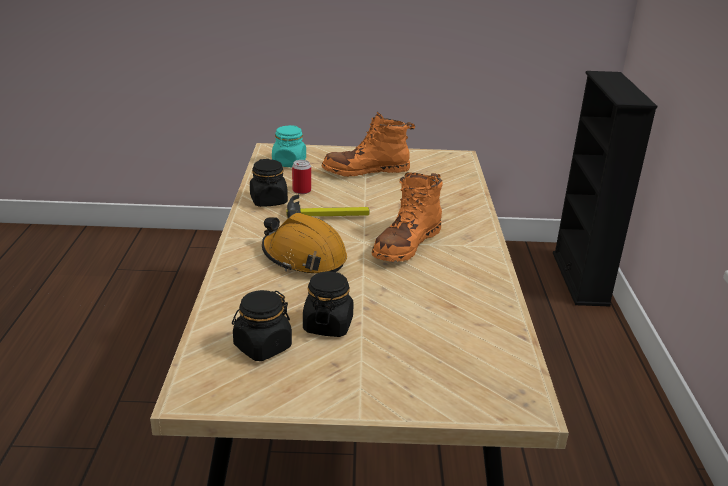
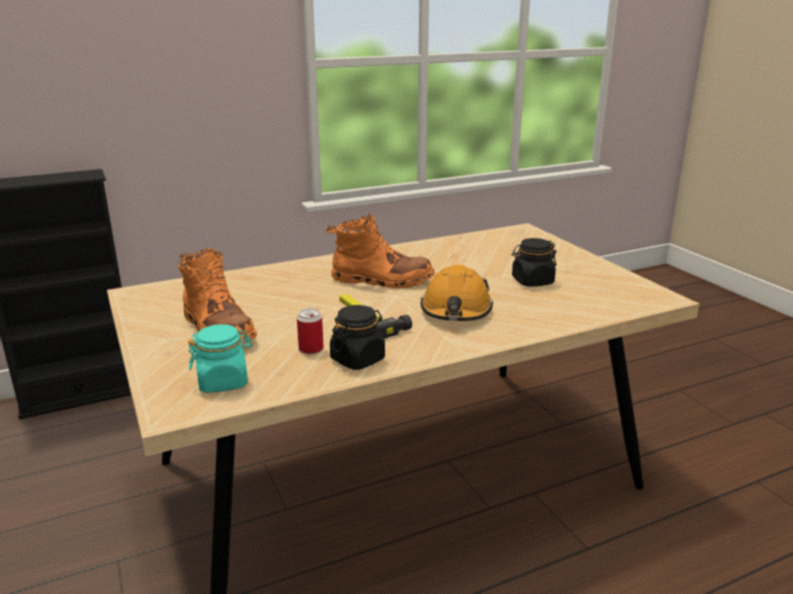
camera: 115 degrees left, 5 degrees down
black jar [232,290,292,361] -> none

